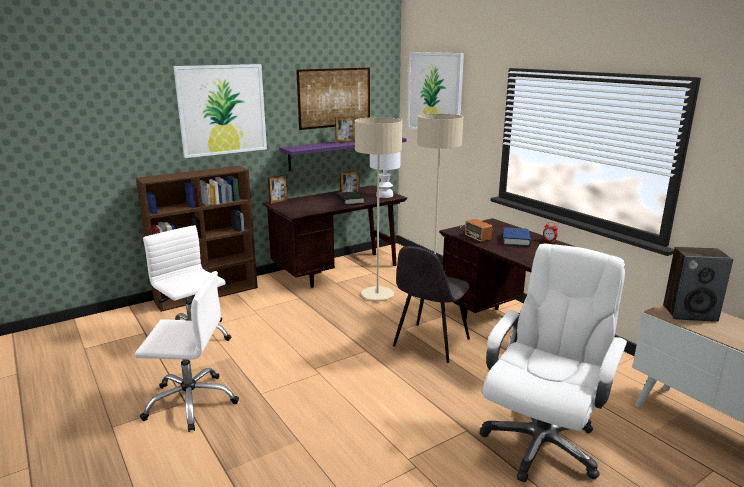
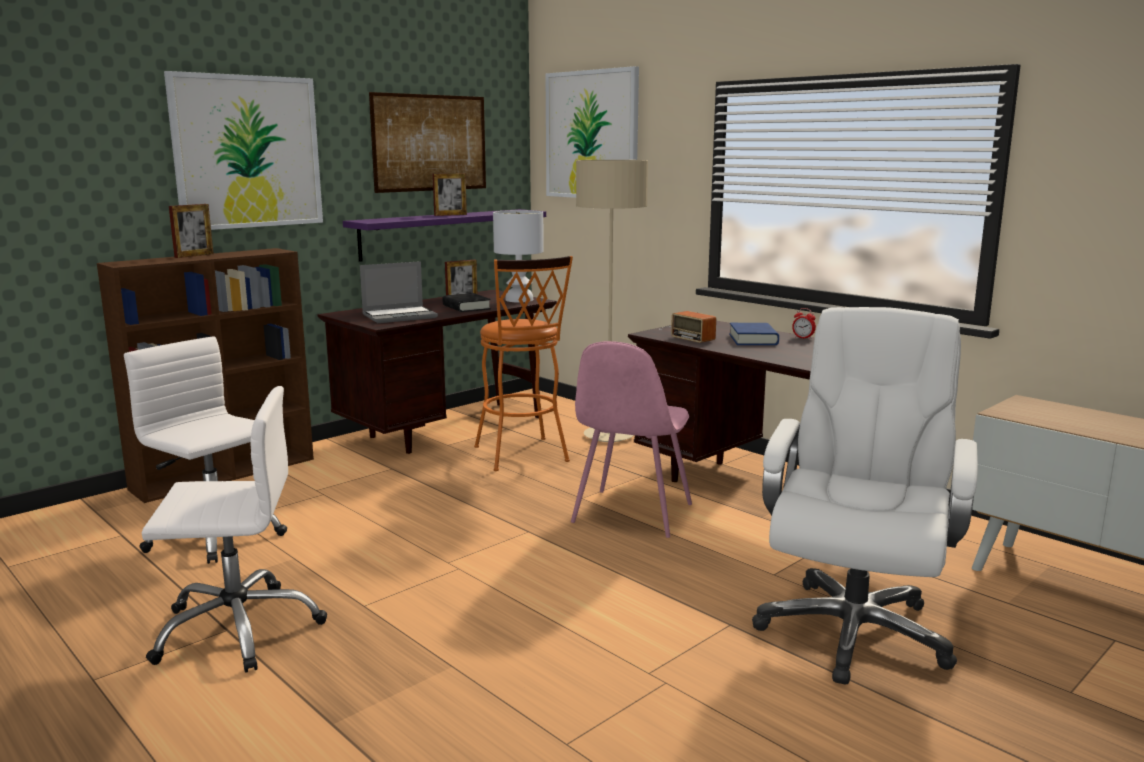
camera: 10 degrees left, 5 degrees down
picture frame [268,175,288,204] -> picture frame moved to [169,204,214,258]
beige floor lamp [355,117,402,300] -> orange stool [474,256,573,471]
grey chair [393,246,470,363] -> pink chair [571,341,692,538]
speaker [663,247,733,322] -> none
none -> laptop [360,261,438,323]

